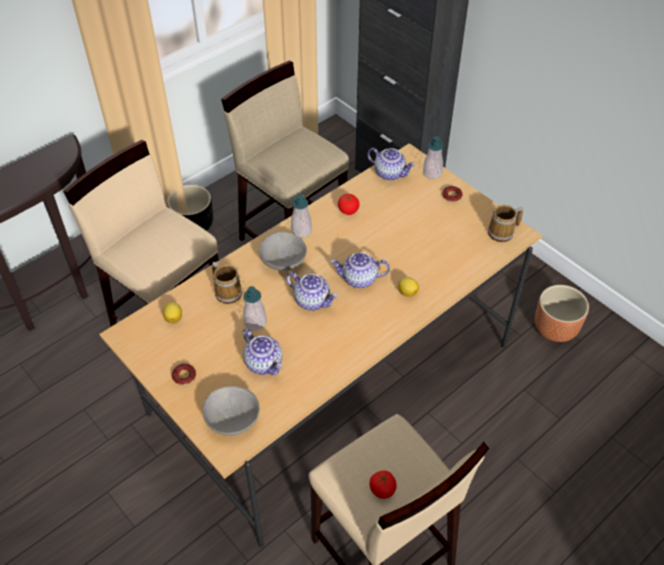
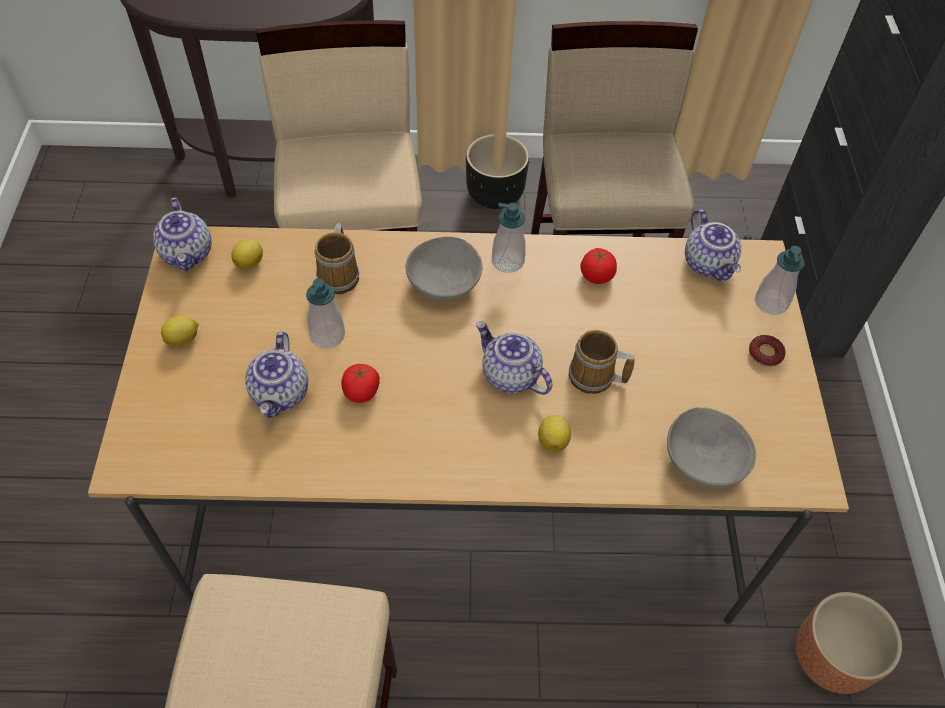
camera: 40 degrees right, 5 degrees up
donut [172,364,196,385] -> lemon [161,316,199,347]
grey bowl [202,386,260,436] -> grey bowl moved to [667,407,756,488]
teapot [286,272,338,311] -> teapot moved to [153,197,212,272]
tomato [370,471,397,499] -> tomato moved to [341,364,380,403]
mug [488,205,523,242] -> mug moved to [569,330,635,394]

